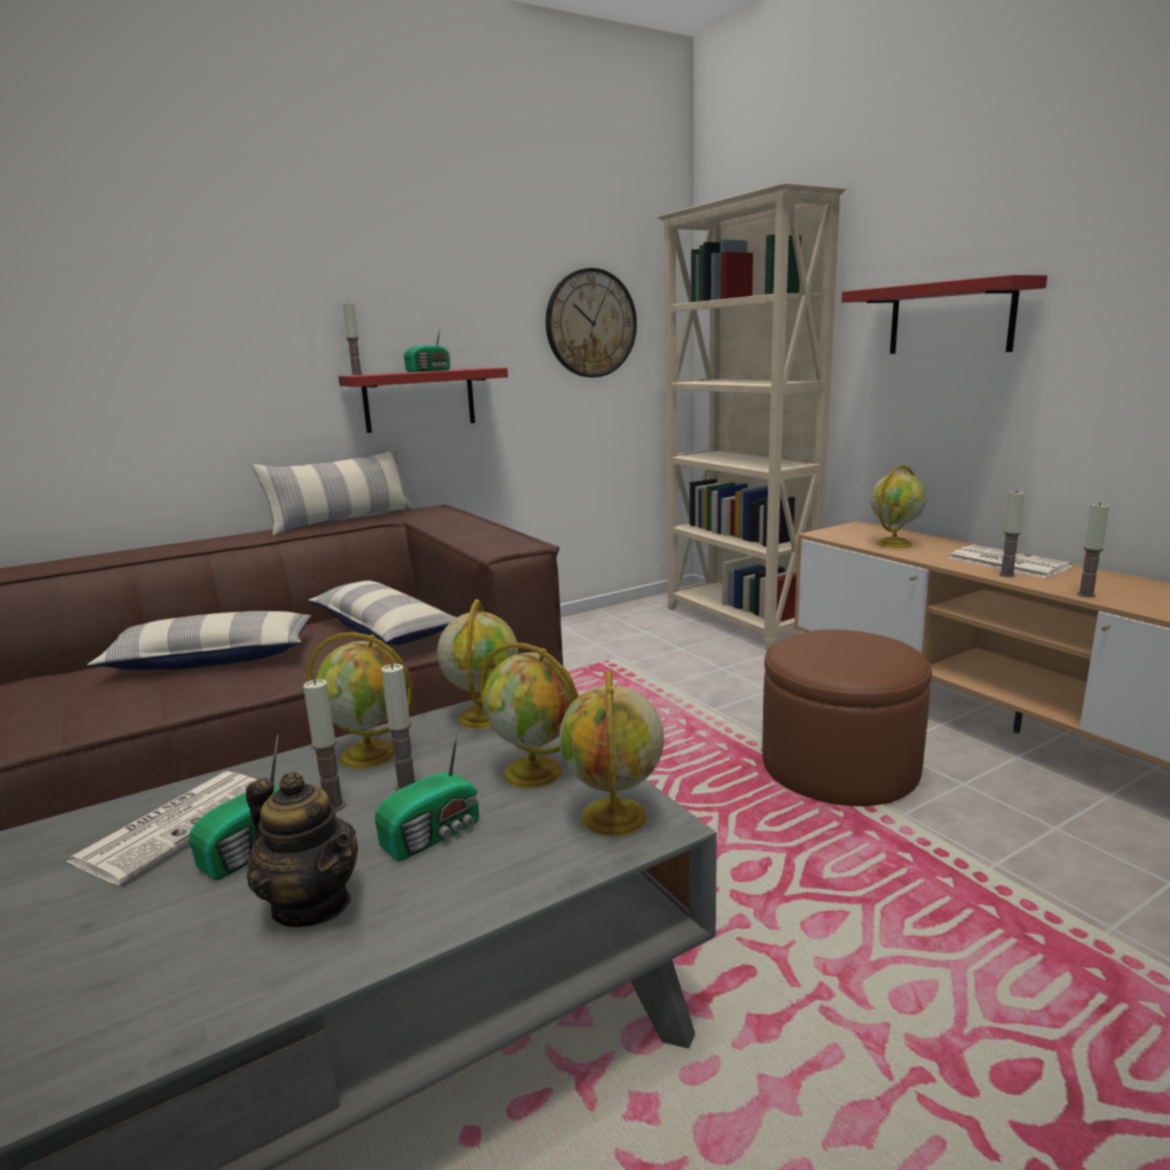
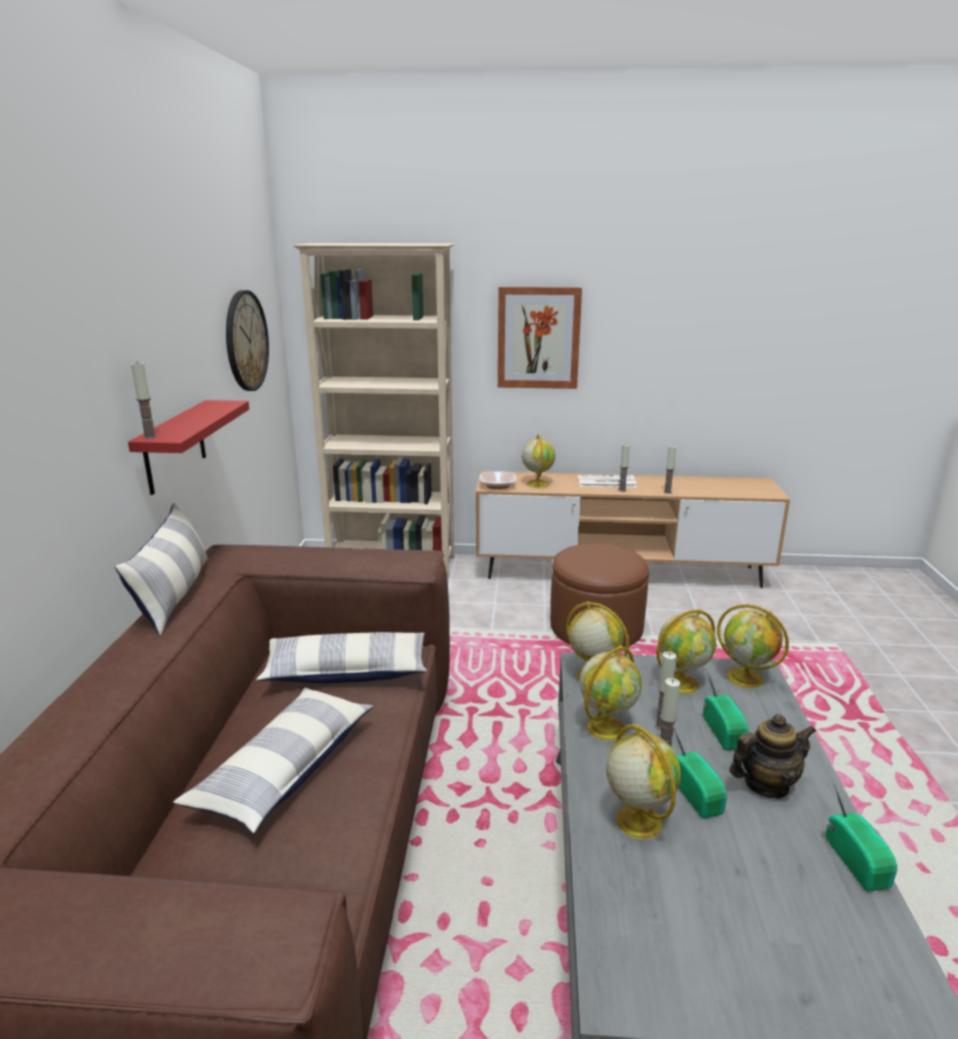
camera: 55 degrees left, 5 degrees up
newspaper [66,771,257,885] -> globe [606,724,681,839]
radio [404,325,450,372] -> radio moved to [825,779,897,891]
red shelf [842,275,1047,354] -> picture [498,287,582,389]
none -> bowl [480,471,517,489]

